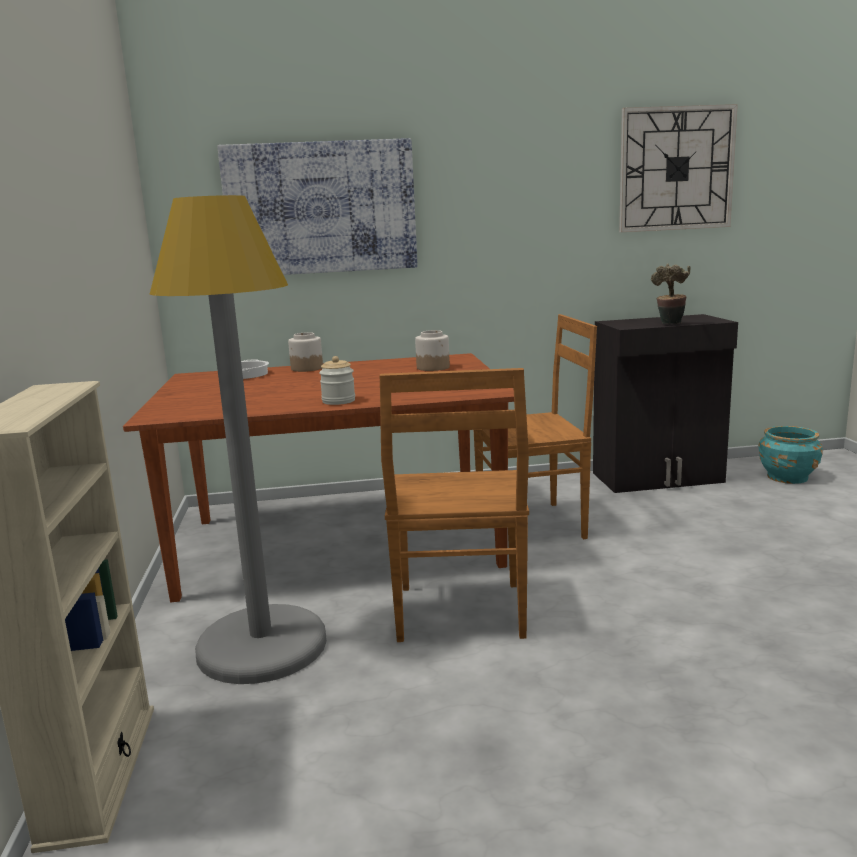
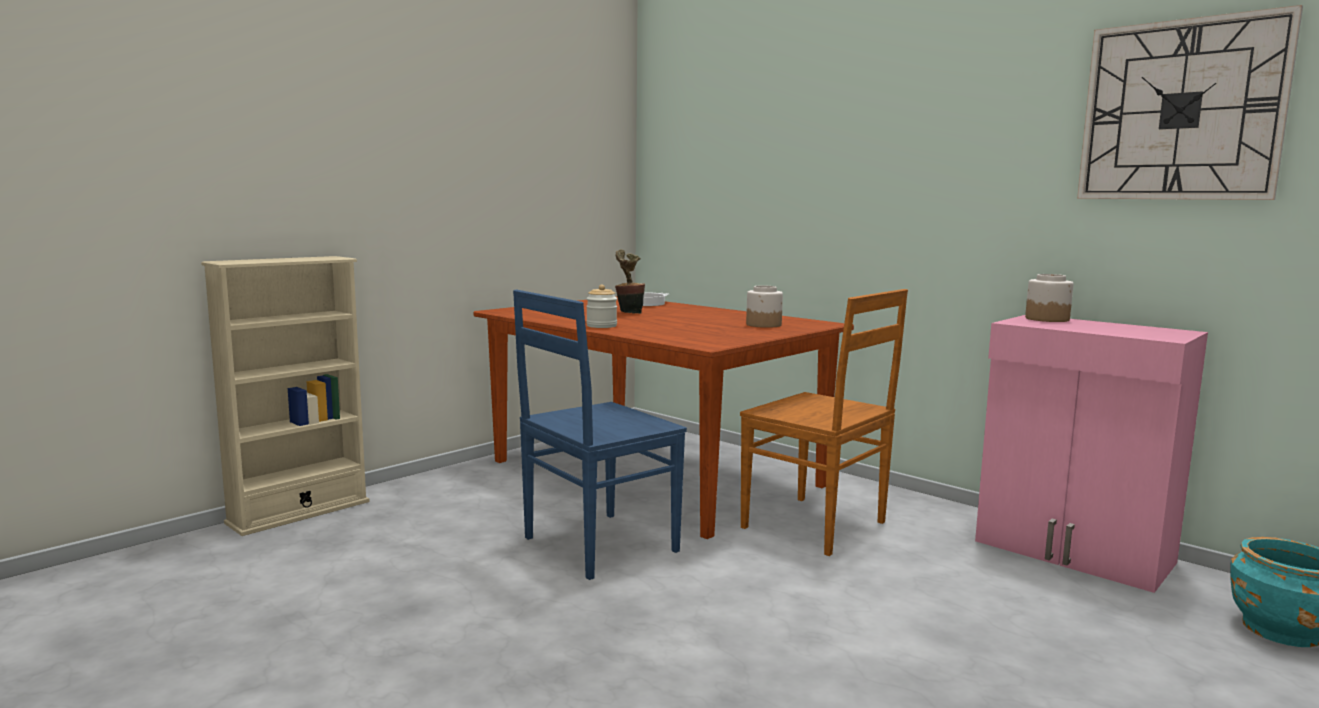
camera: 50 degrees right, 5 degrees down
grey floor lamp [149,195,327,684] -> none
picture [217,138,418,275] -> none
jar [288,332,323,372] -> jar moved to [1025,274,1073,322]
brown chair [379,368,529,642] -> blue chair [513,290,687,580]
black cabinet [593,314,738,493] -> pink cabinet [975,315,1208,593]
potted plant [651,263,691,324] -> potted plant moved to [615,249,645,314]

